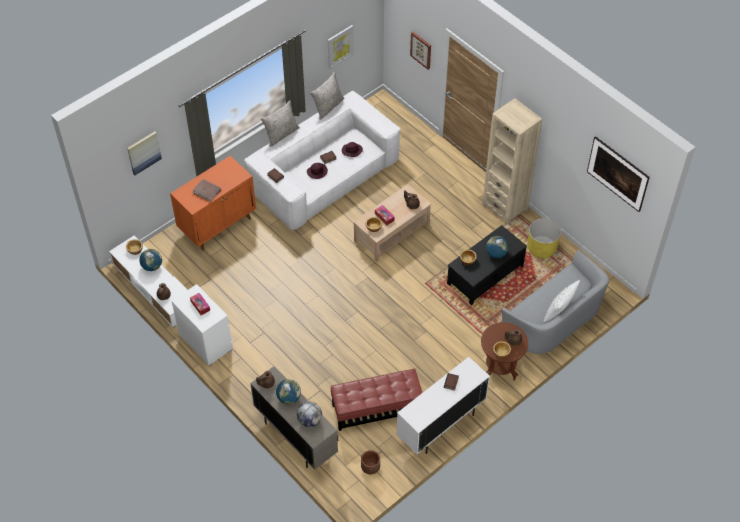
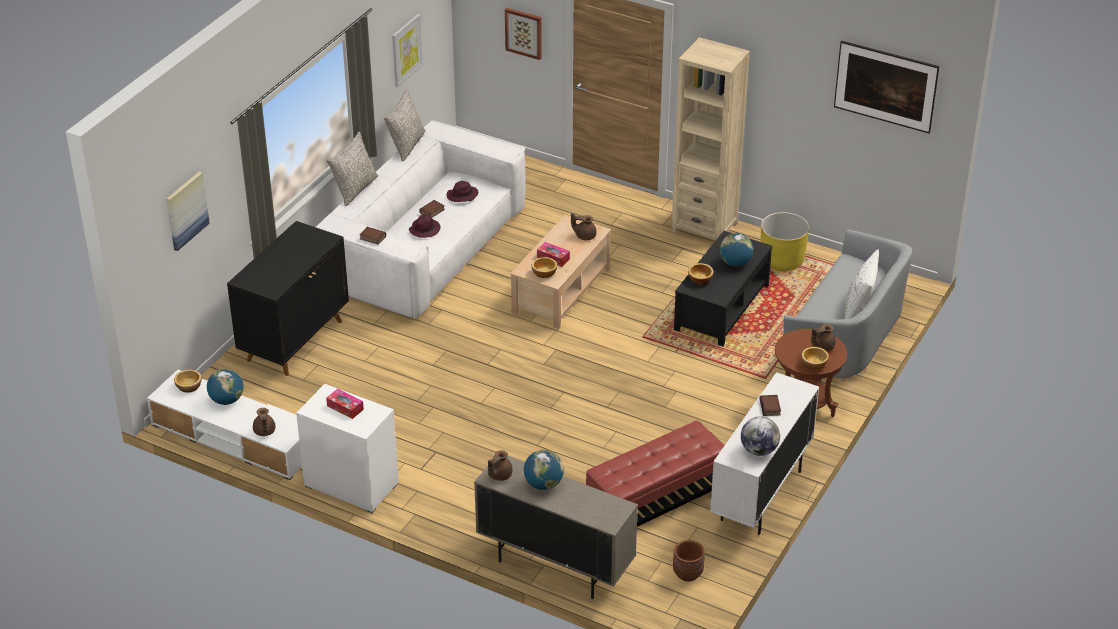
camera: 20 degrees left, 15 degrees down
orange cabinet [170,156,256,251] -> black cabinet [227,221,349,376]
brown book [192,179,221,202] -> none
globe [297,402,322,427] -> globe moved to [741,416,780,456]

